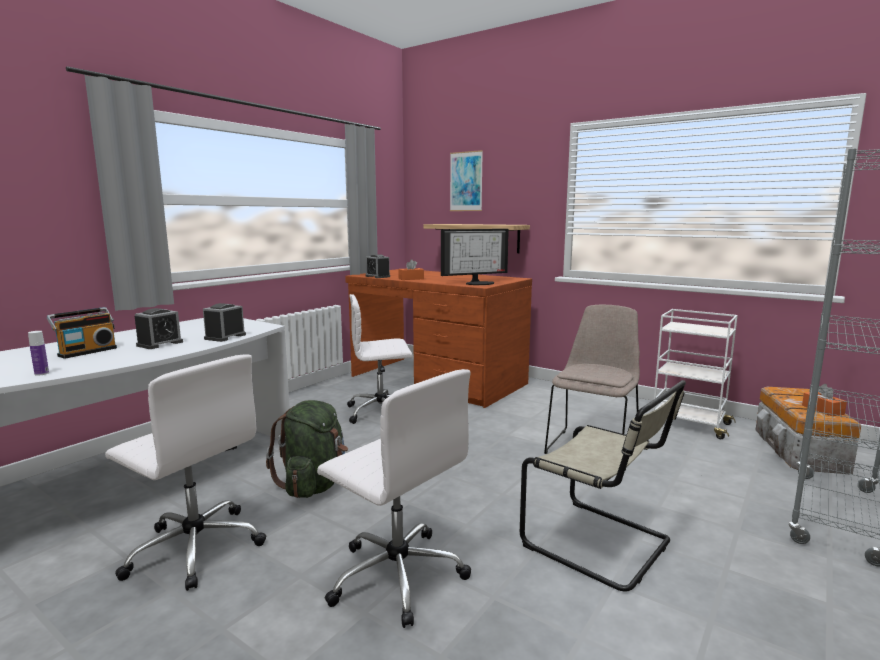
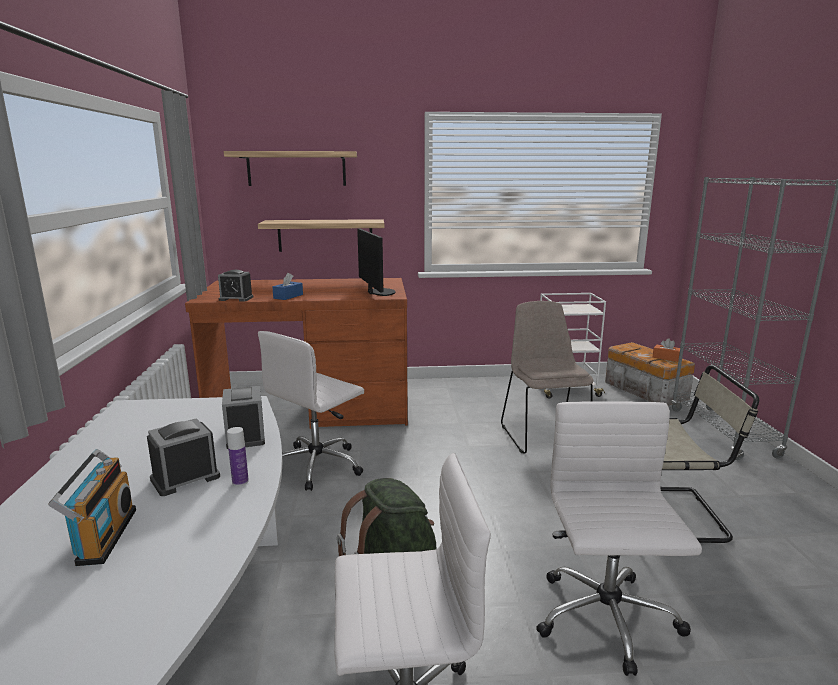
camera: 40 degrees left, 5 degrees up
bottle [28,331,49,376] -> bottle moved to [227,427,249,486]
alarm clock [135,308,183,349] -> alarm clock turned 120 degrees counterclockwise [147,418,220,496]
white office chair [317,369,471,628] -> white office chair turned 90 degrees counterclockwise [536,401,702,676]
orange tissue box [398,259,424,280] -> blue tissue box [272,273,303,300]
monitor [441,229,509,285] -> monitor turned 45 degrees counterclockwise [357,229,395,296]
picture [450,150,483,211] -> shelf [224,151,357,186]

